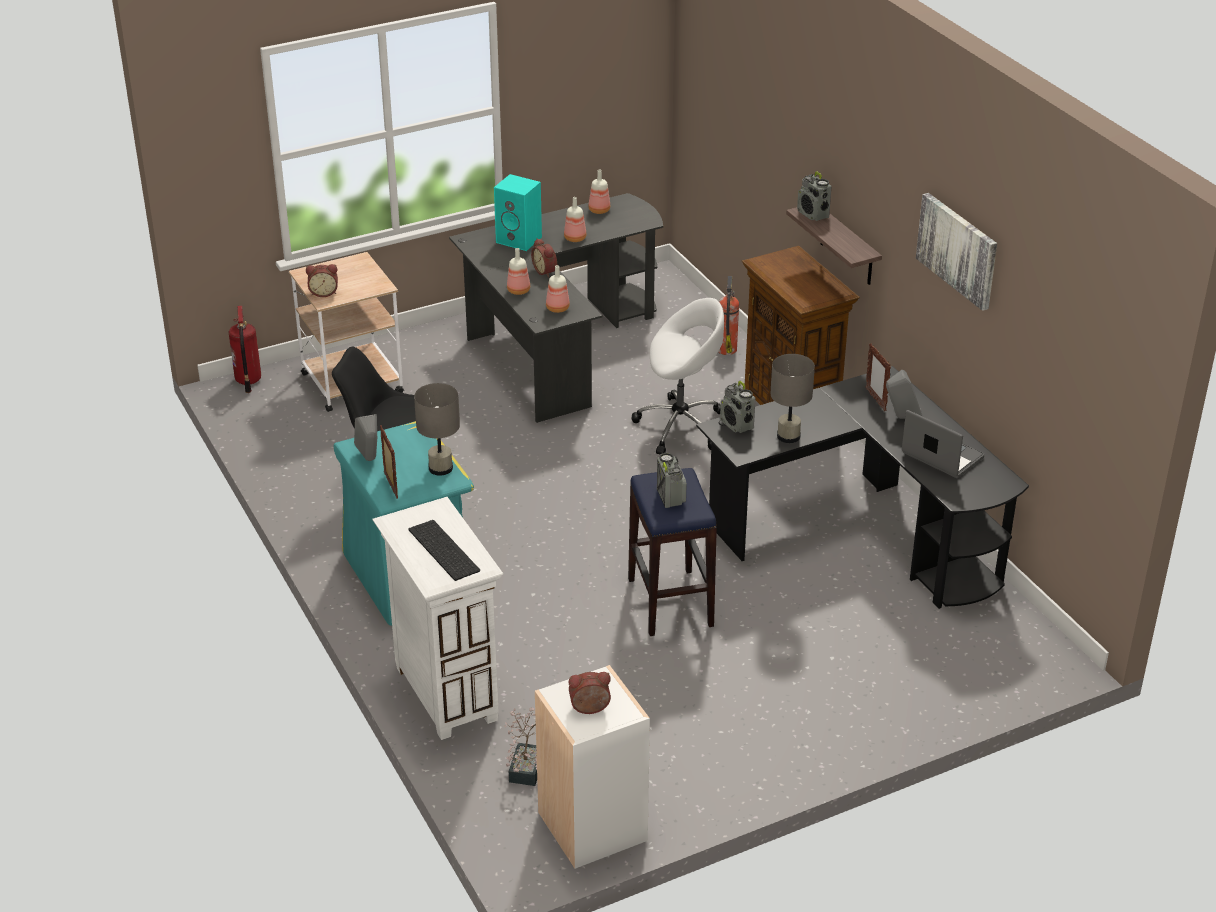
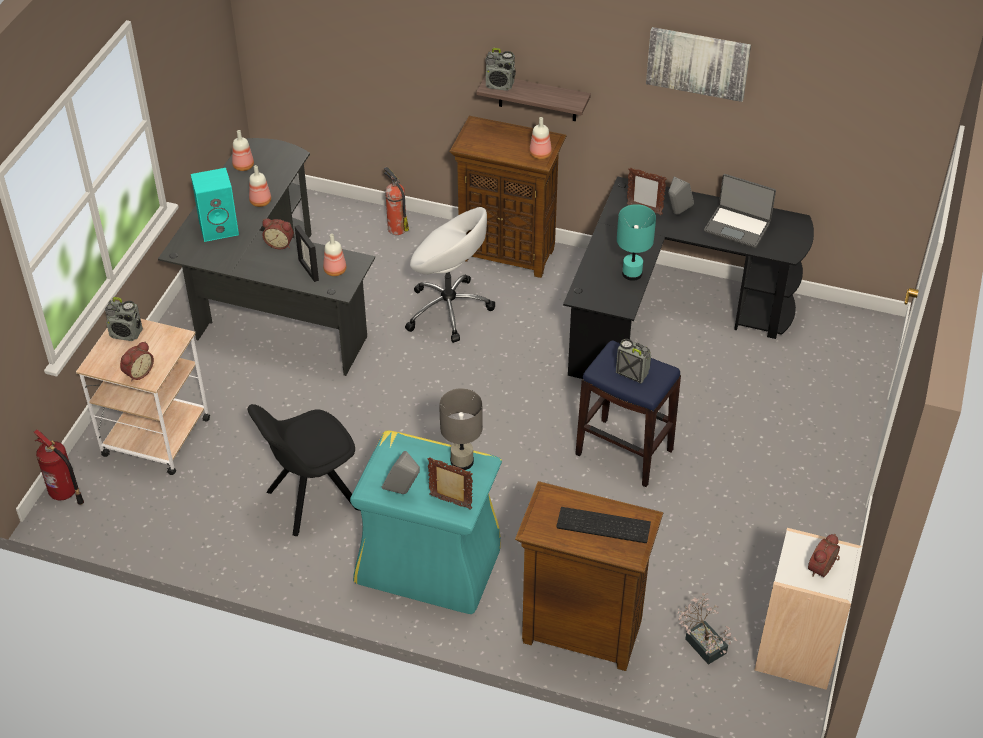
camera: 45 degrees left, 10 degrees up
white cabinet [372,497,503,740] -> brown cabinet [515,481,664,671]
bottle [507,248,530,295] -> bottle moved to [529,117,552,160]
white office chair [631,298,724,455] -> white office chair turned 75 degrees clockwise [405,207,495,343]
radio [720,381,755,433] -> radio moved to [105,297,143,341]
grey table lamp [771,354,815,443] -> turquoise table lamp [617,204,656,281]
laptop [902,410,985,478] -> laptop turned 150 degrees counterclockwise [704,174,776,248]
none -> picture frame [295,225,319,282]

